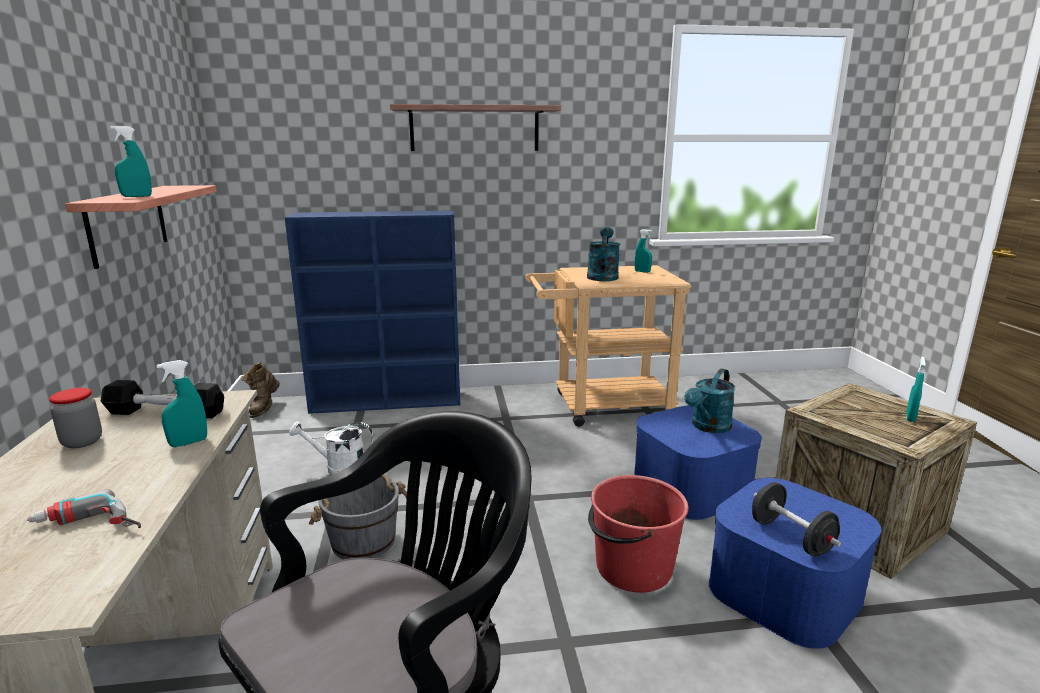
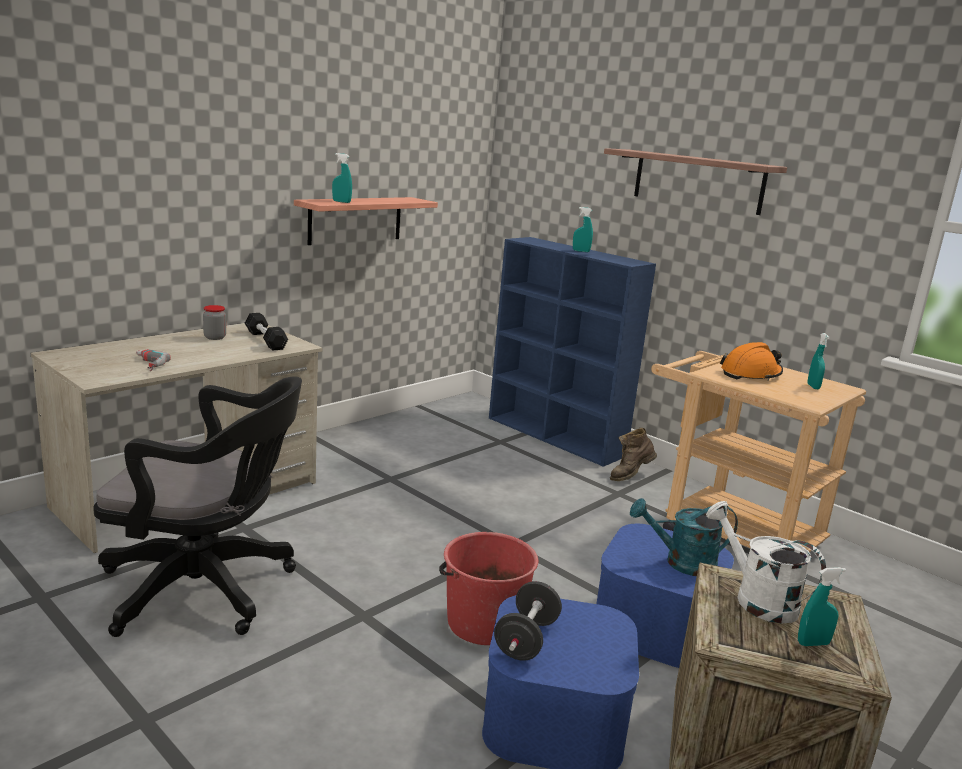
camera: 50 degrees right, 0 degrees up
turquoise spray bottle [156,360,207,447] -> turquoise spray bottle moved to [573,207,593,252]
brown boot [241,362,280,418] -> brown boot moved to [610,428,657,481]
white watering can [289,421,373,475] -> white watering can moved to [706,501,826,624]
grey bucket [309,468,407,559] -> none
turquoise watering can [587,227,620,281] -> orange hard hat [720,342,783,381]

